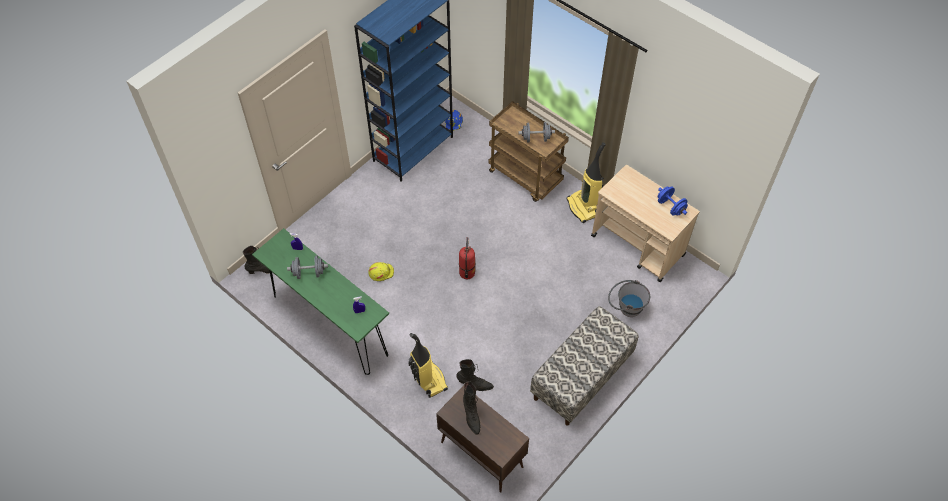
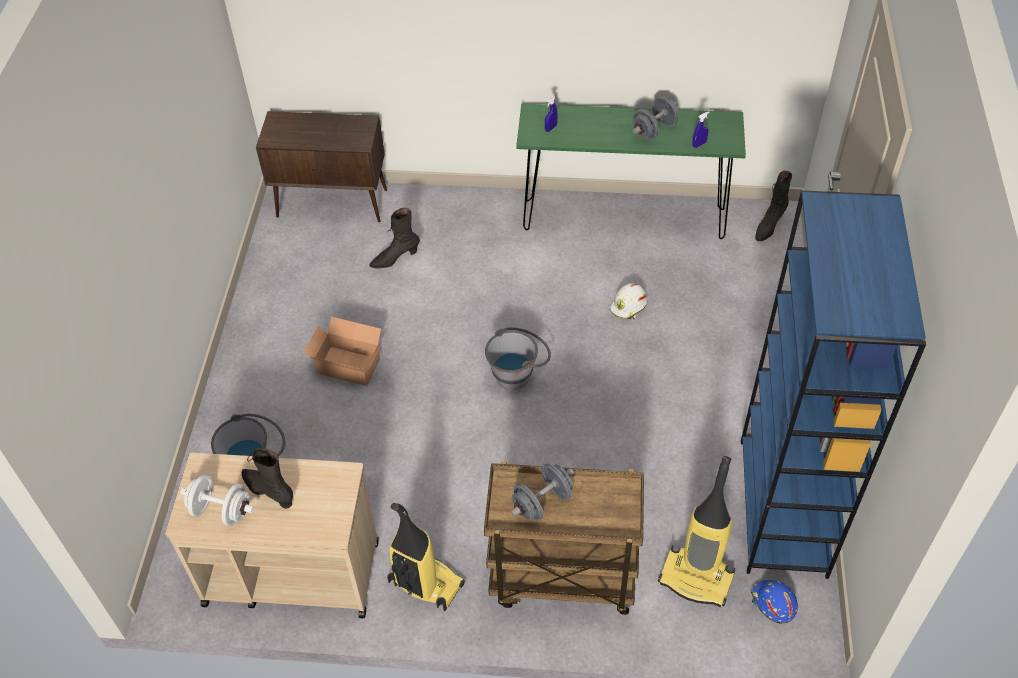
camera: 145 degrees right, 5 degrees down
yellow hard hat [368,262,394,281] -> white hard hat [610,284,648,319]
vacuum cleaner [408,333,448,398] -> vacuum cleaner moved to [658,456,735,607]
fire extinguisher [459,237,475,279] -> grey bucket [485,327,551,390]
black boot [463,381,480,435] -> black boot moved to [242,448,293,509]
bench [530,306,639,425] -> none
blue dumbbell [658,186,688,216] -> white dumbbell [180,475,254,526]
none -> cardboard box [304,317,383,386]

